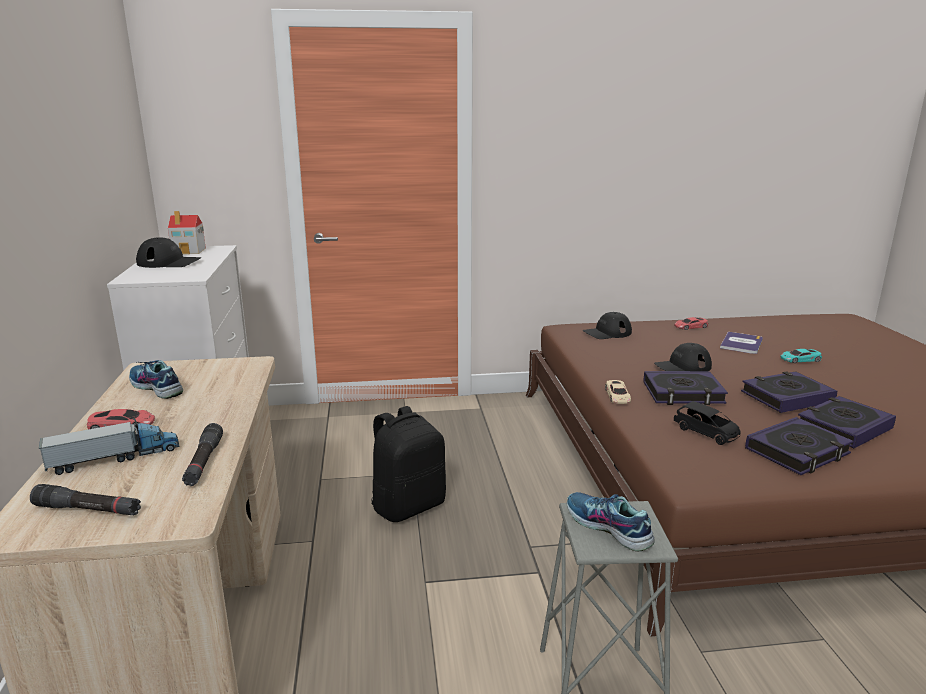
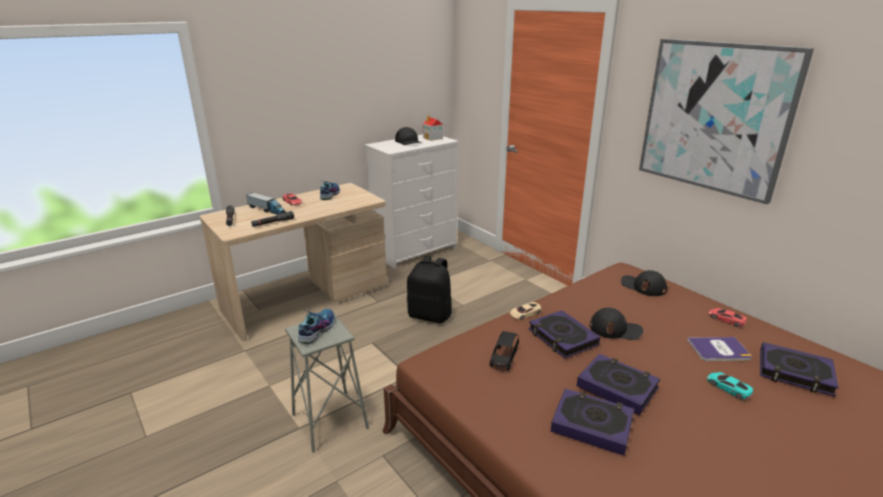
camera: 60 degrees right, 5 degrees up
black cap [654,343,712,371] -> black cap turned 150 degrees clockwise [589,308,643,340]
book [745,417,854,475] -> book moved to [760,342,839,396]
none -> picture [639,39,814,204]

